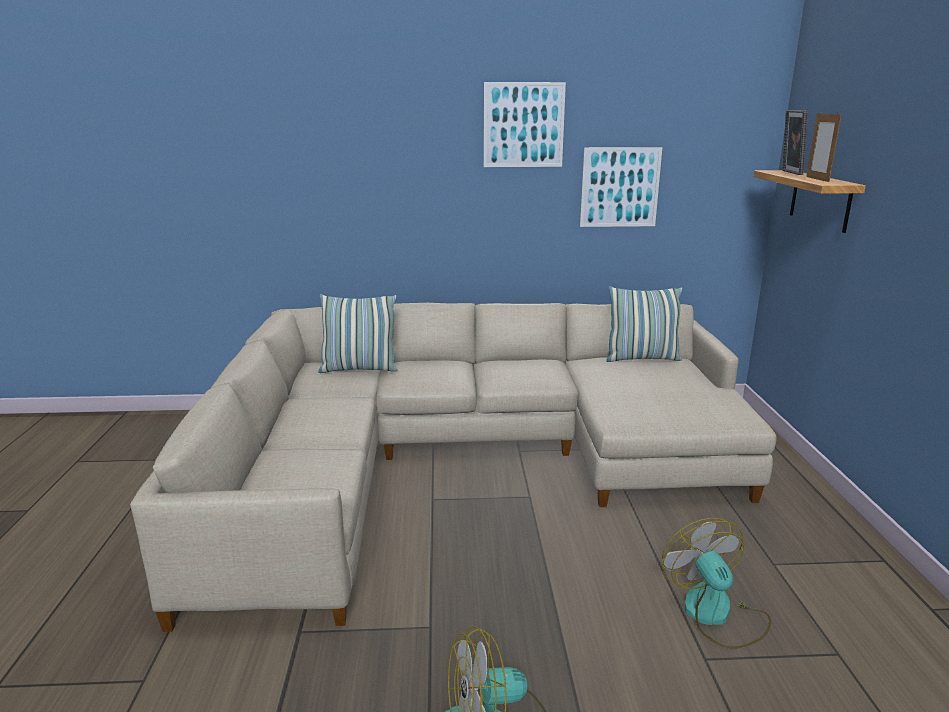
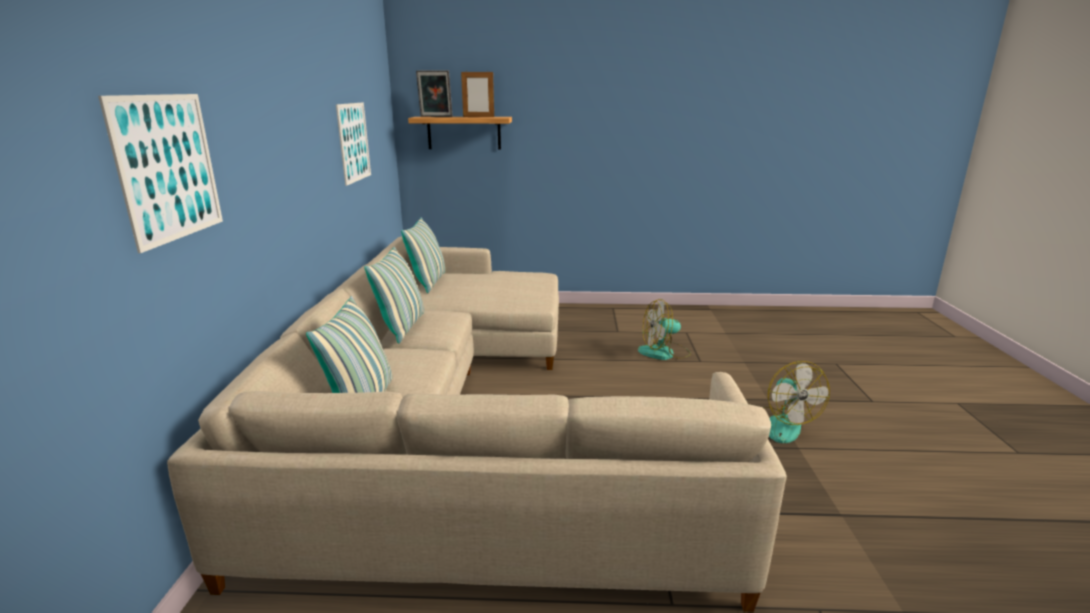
camera: 85 degrees left, 0 degrees up
picture [484,82,566,167] -> picture moved to [98,94,223,253]
none -> pillow [364,246,424,343]

